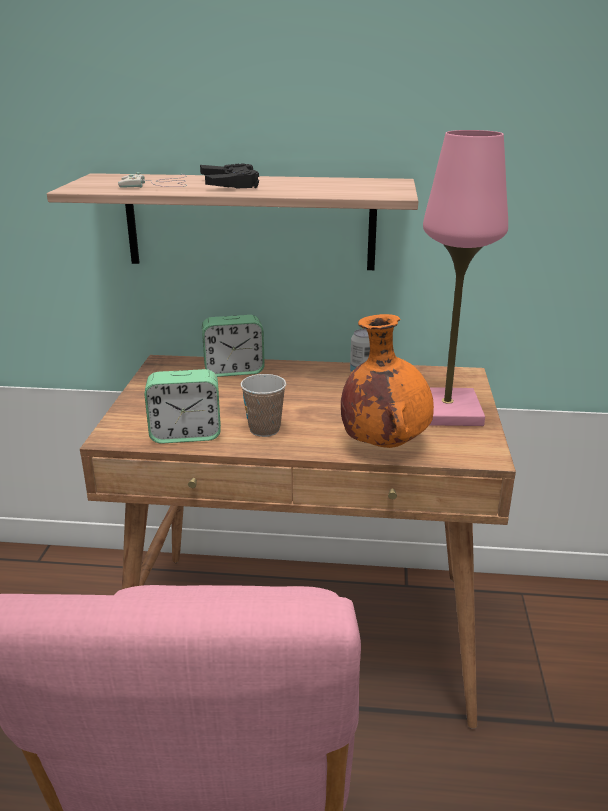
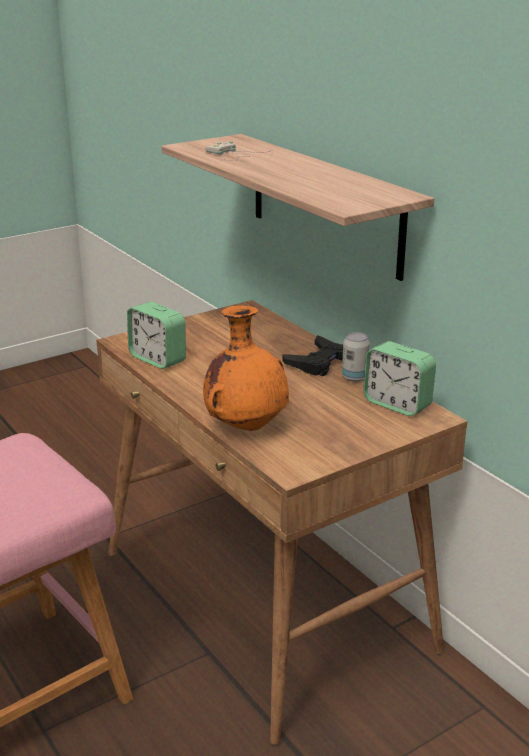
camera: 50 degrees right, 0 degrees up
black game controller [200,163,259,189] -> black game controller moved to [282,335,343,376]
alarm clock [202,315,265,377] -> alarm clock moved to [363,341,436,416]
cup [241,374,286,437] -> none
pink table lamp [423,130,508,426] -> none

